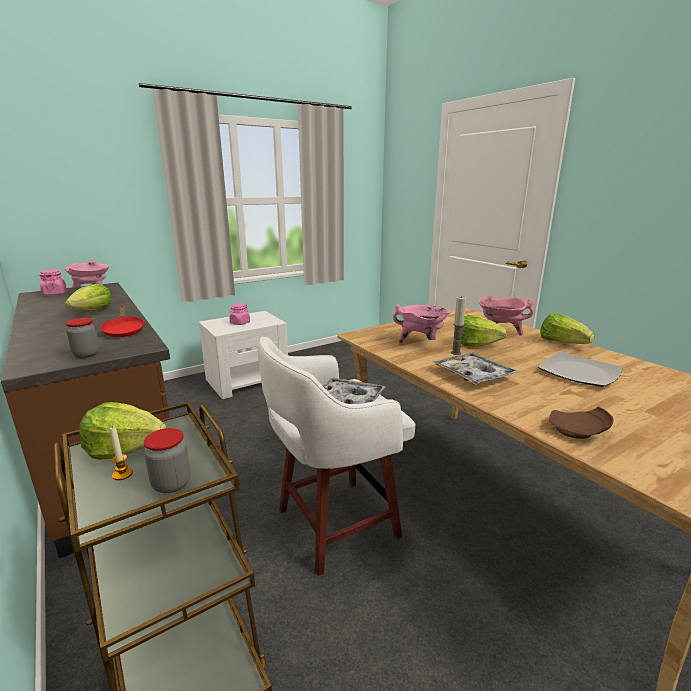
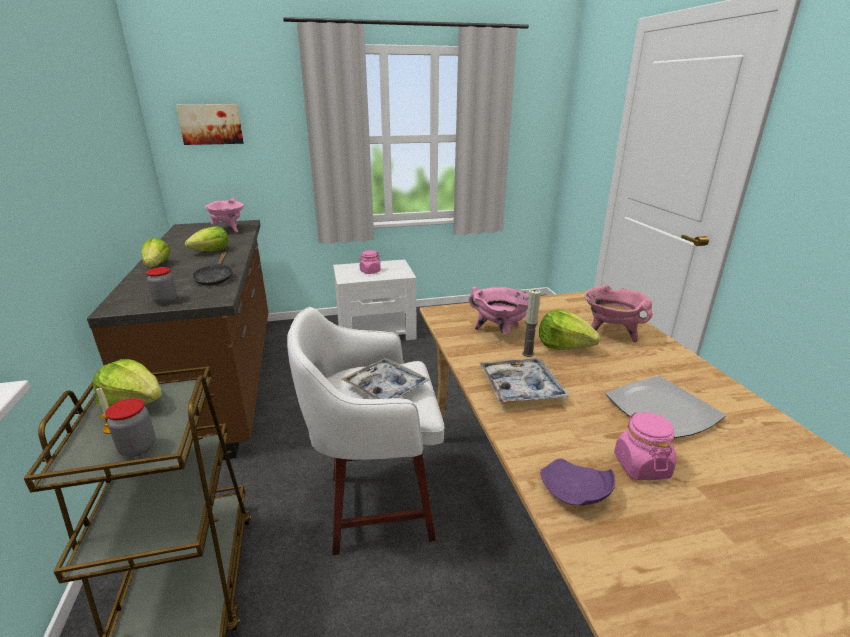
camera: 20 degrees right, 5 degrees up
pink jar [40,269,67,295] -> pink jar moved to [614,412,677,480]
red frying pan [100,306,145,337] -> black frying pan [192,252,233,286]
lettuce [540,313,595,344] -> lettuce moved to [142,238,171,268]
brown plate [549,407,614,439] -> purple plate [540,458,615,506]
none -> picture [176,104,244,145]

